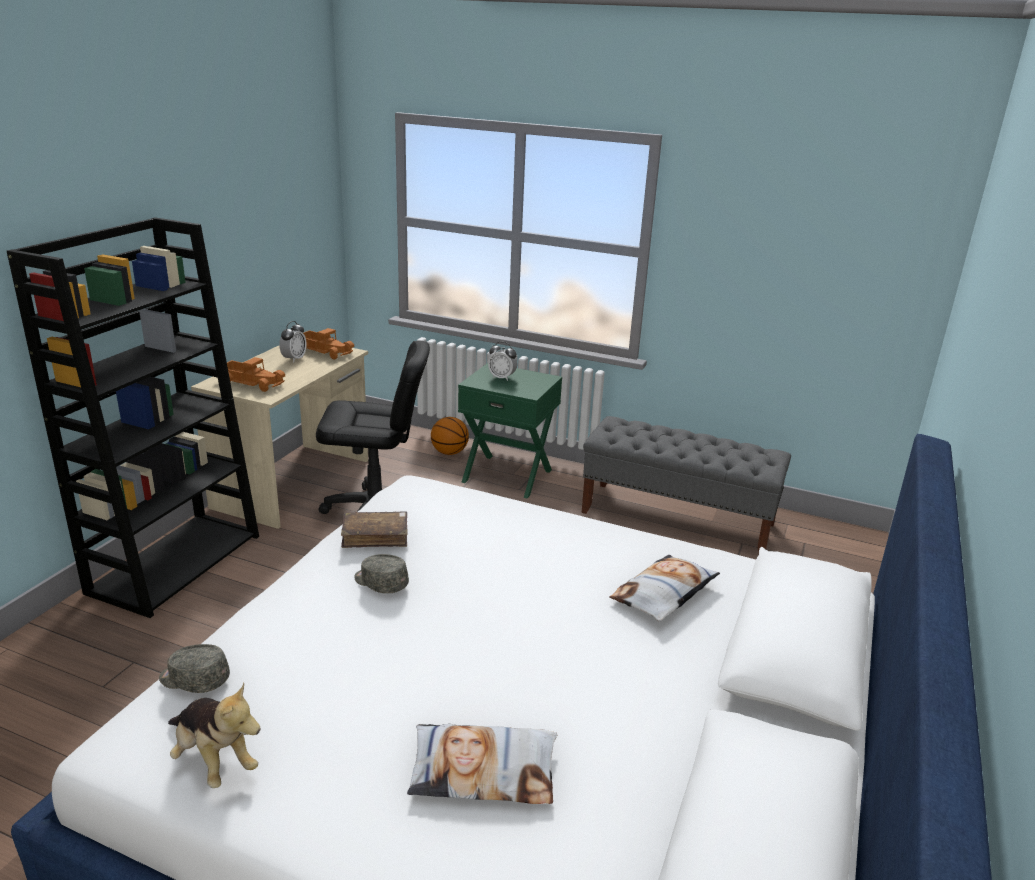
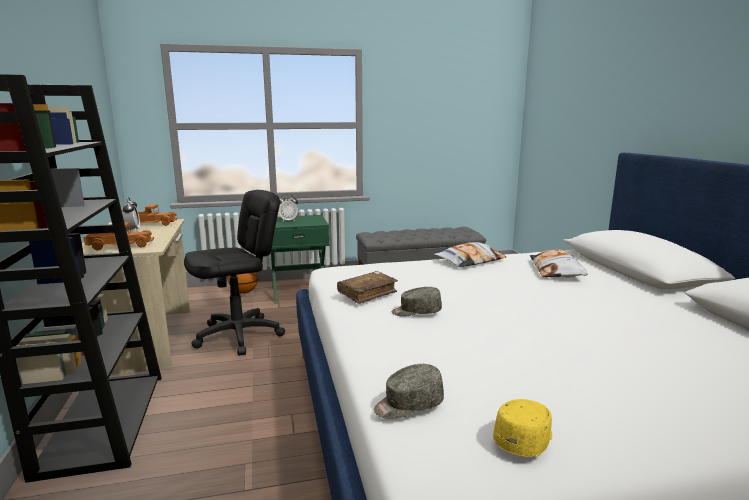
camera: 35 degrees left, 10 degrees down
plush toy [168,683,260,788] -> yellow cap [493,399,552,457]
pillow [407,724,557,804] -> pillow moved to [434,242,506,267]

